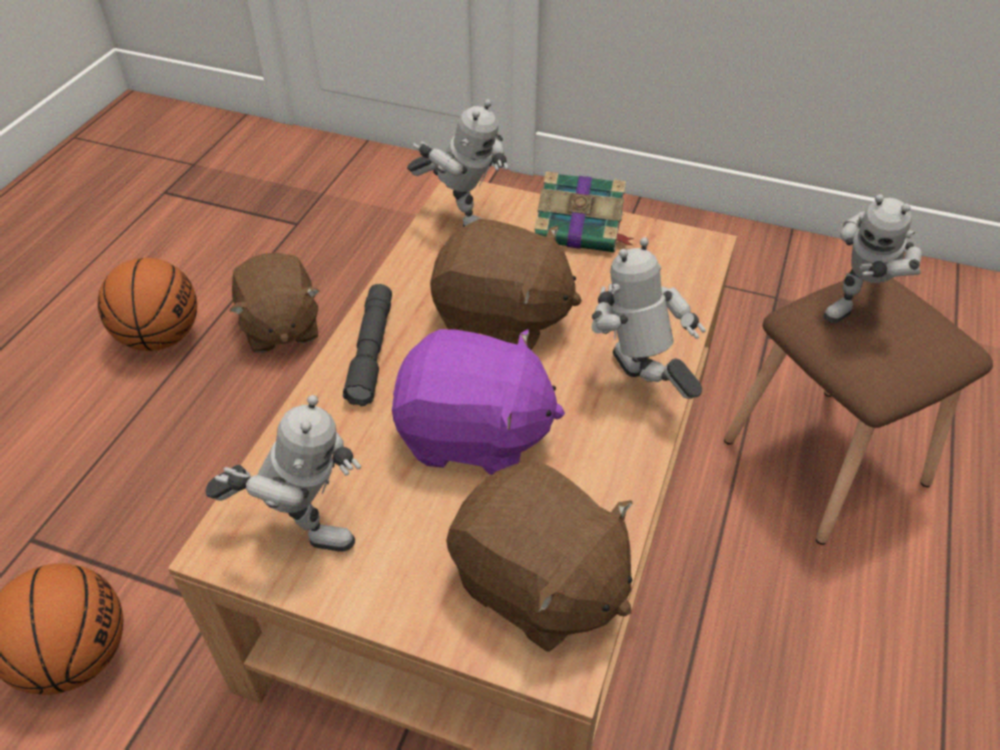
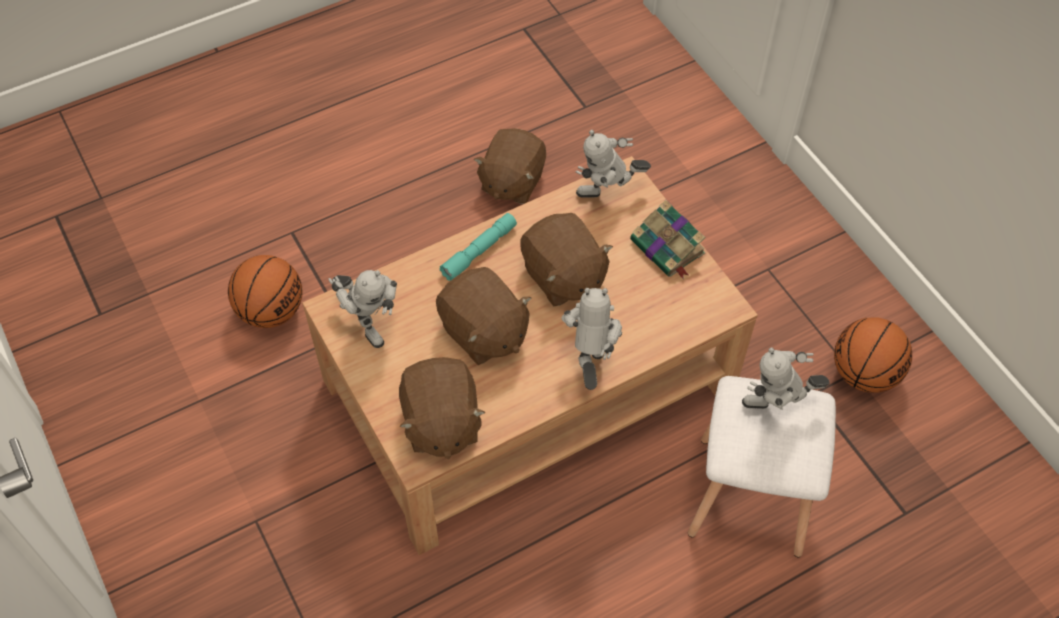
camera: 40 degrees right, 10 degrees up
basketball [98,258,197,351] -> basketball moved to [834,317,912,393]
grey flashlight [343,284,392,406] -> turquoise flashlight [439,213,517,281]
purple plush toy [392,329,565,475] -> brown plush toy [436,267,531,365]
toy robot [407,99,508,227] -> toy robot turned 90 degrees clockwise [576,130,651,198]
brown stool [724,278,993,545] -> white stool [688,376,836,557]

